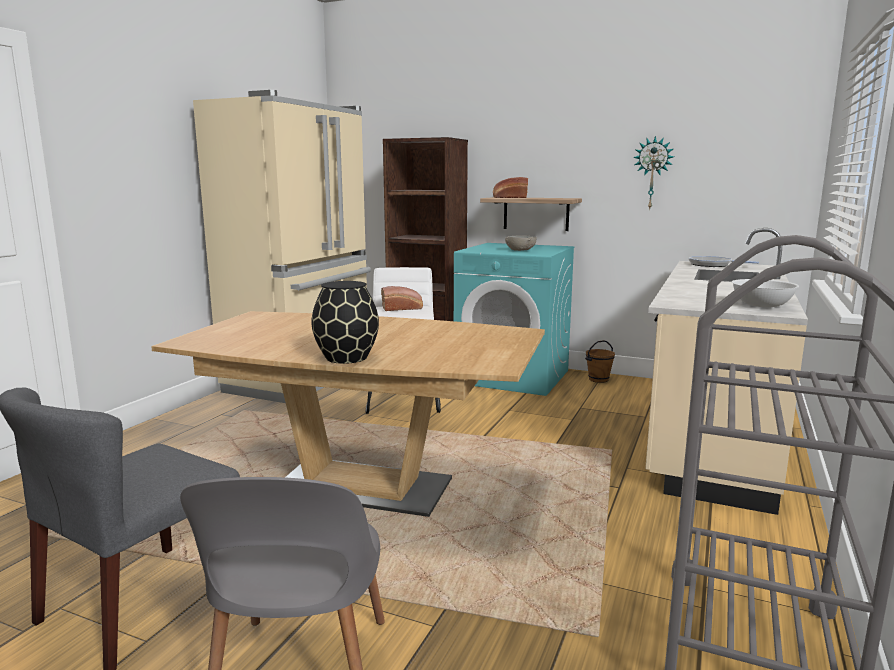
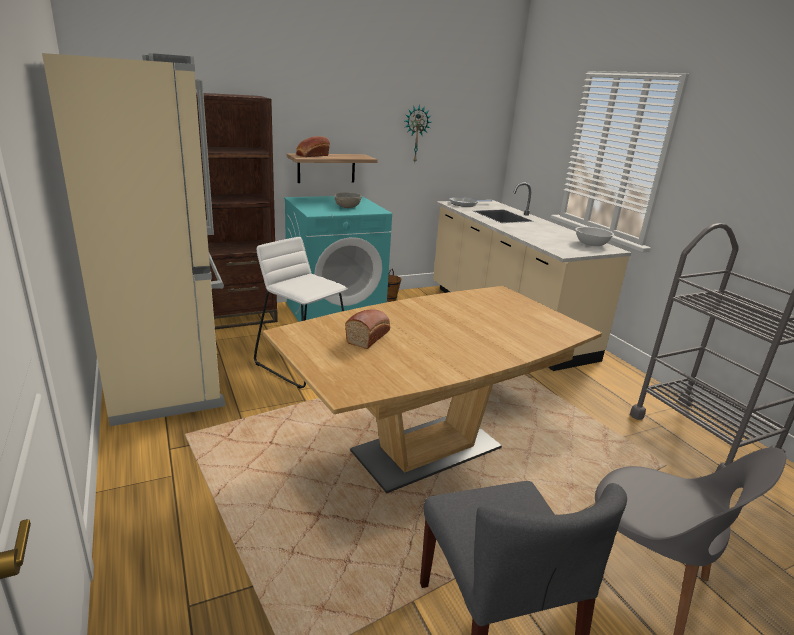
camera: 50 degrees left, 10 degrees up
black vase [311,281,379,364] -> none
bread [381,286,423,311] -> bread moved to [345,309,390,349]

